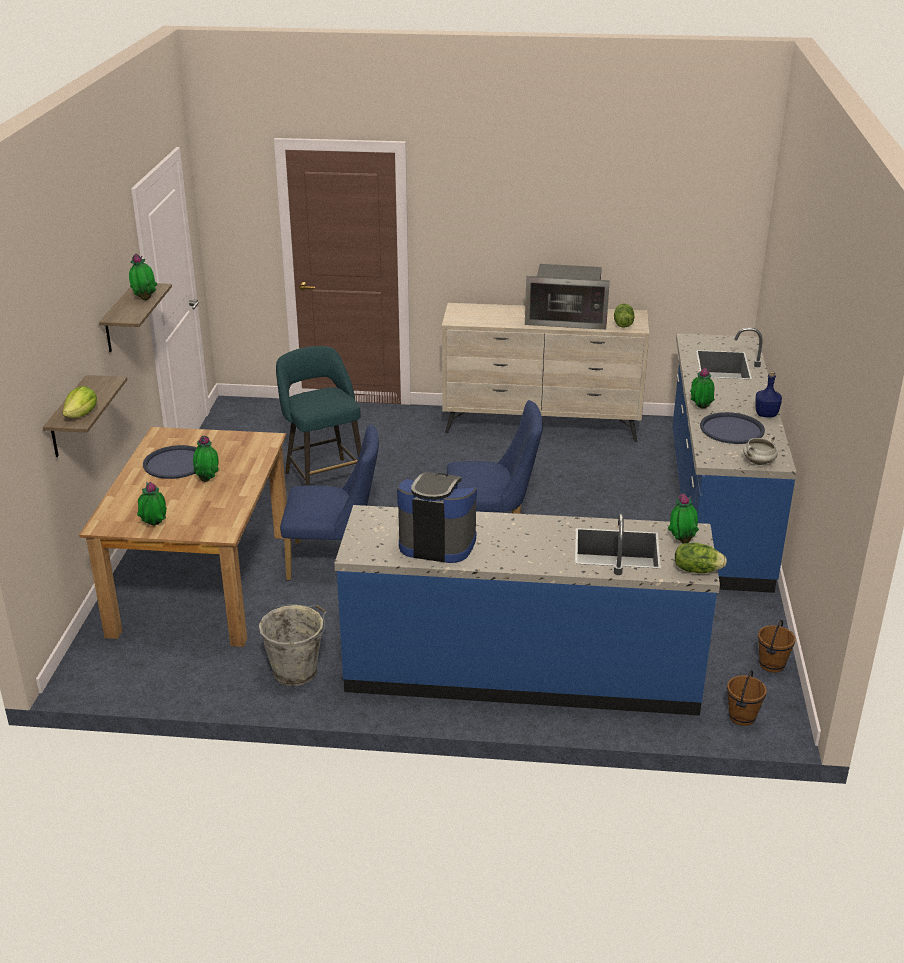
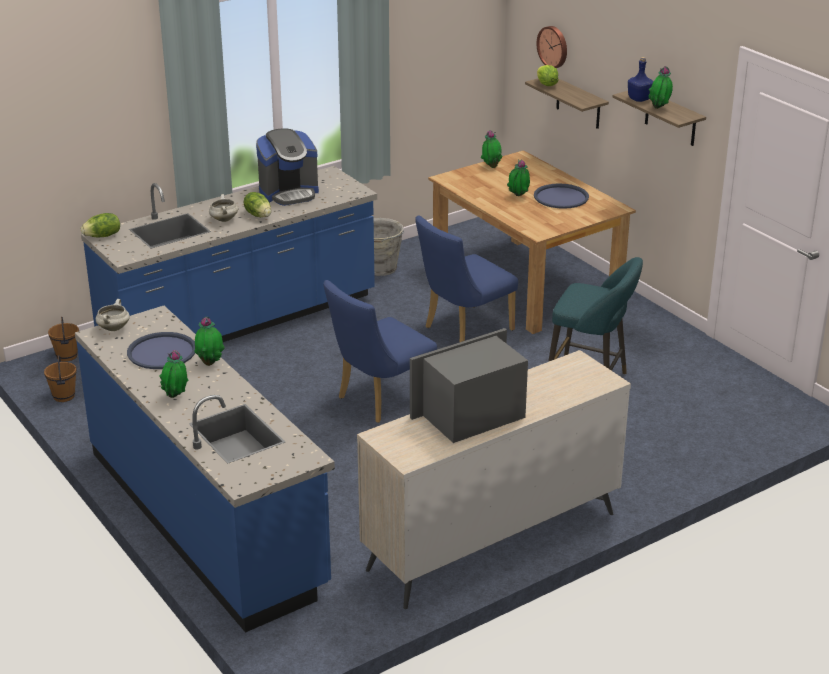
camera: 140 degrees right, 0 degrees up
lettuce [614,303,634,328] -> lettuce moved to [244,192,271,217]
potted plant [667,493,699,543] -> potted plant moved to [160,350,188,398]
blue bottle [755,371,782,417] -> blue bottle moved to [628,57,654,102]
none -> white cooking pot [209,194,238,222]
none -> wall clock [537,26,567,68]

